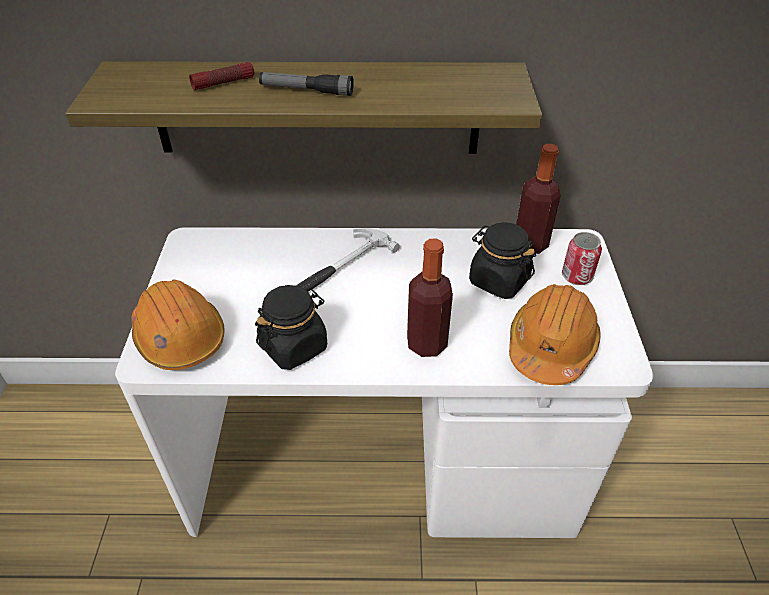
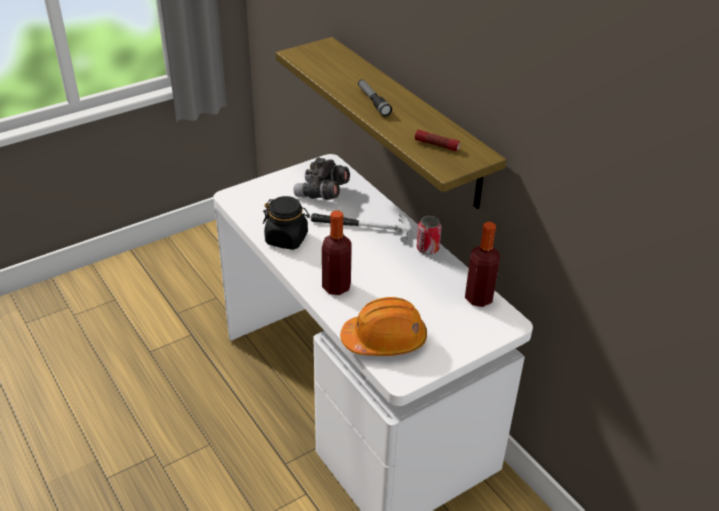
camera: 55 degrees right, 5 degrees down
orange hard hat [131,279,225,370] -> none
flashlight [189,62,254,90] -> flashlight moved to [415,130,460,151]
black jar [469,222,536,299] -> none
can [562,232,602,285] -> can moved to [417,216,442,255]
none -> grey binoculars [294,157,350,200]

